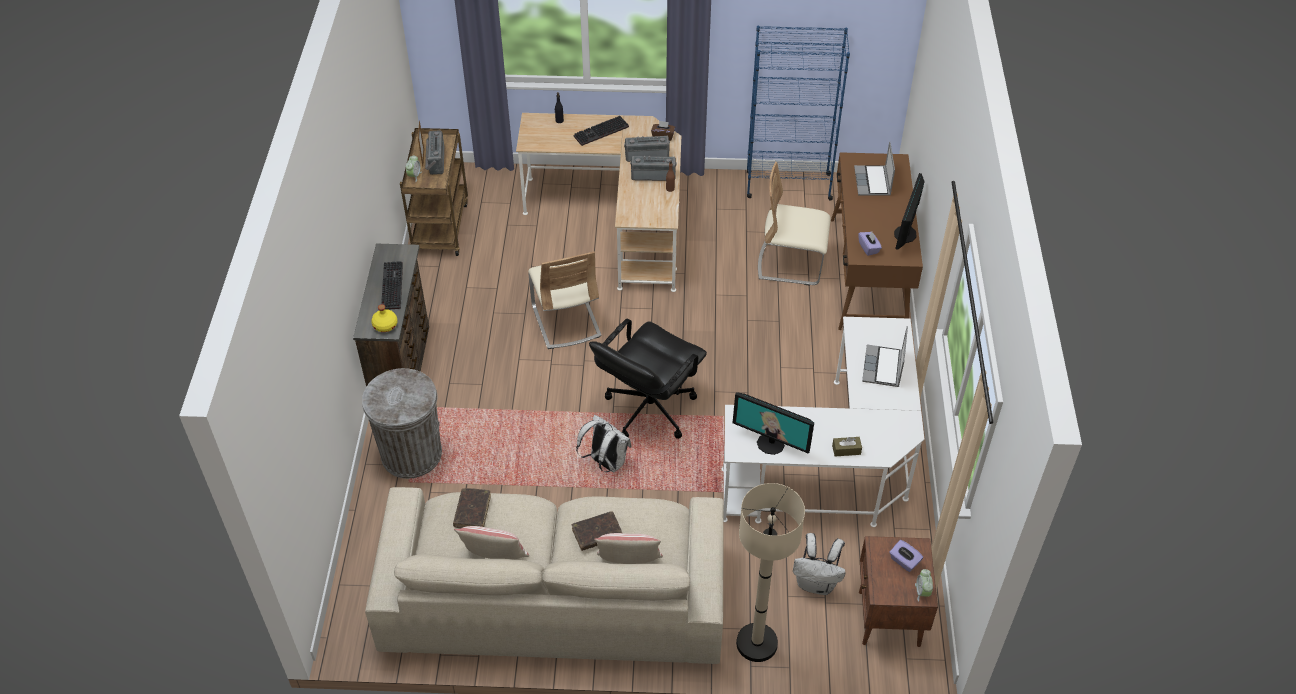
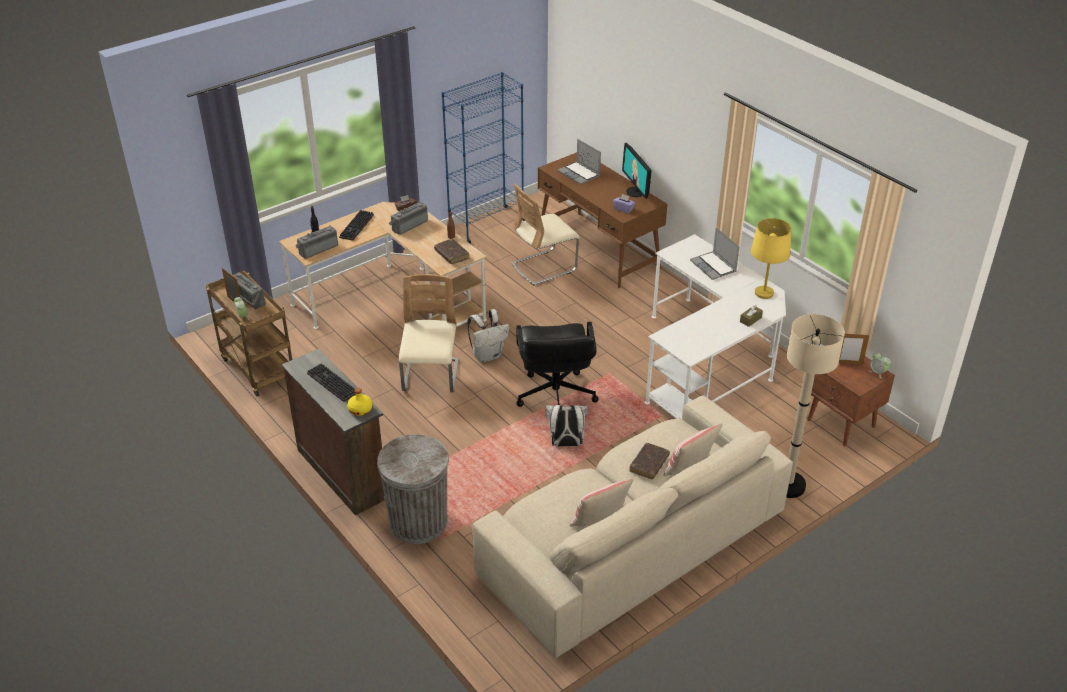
camera: 40 degrees left, 10 degrees down
brown book [453,488,491,528] -> brown book moved to [434,239,469,264]
beige chair [528,251,602,349] -> beige chair turned 120 degrees counterclockwise [399,274,459,392]
radio [630,156,677,181] -> radio moved to [296,226,338,259]
monitor [733,392,814,455] -> none
white backpack [793,533,846,595] -> white backpack moved to [467,309,509,362]
purple tissue box [889,540,923,572] -> picture frame [839,334,869,365]
none -> yellow table lamp [751,218,791,299]

